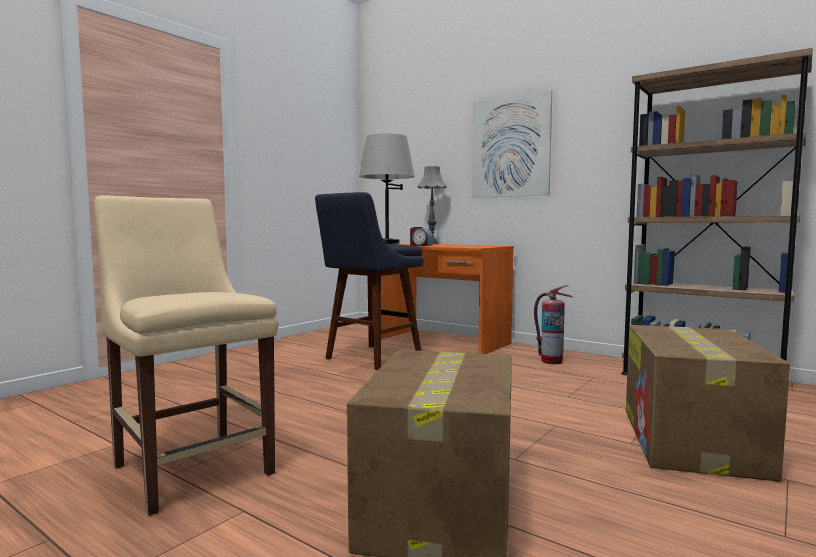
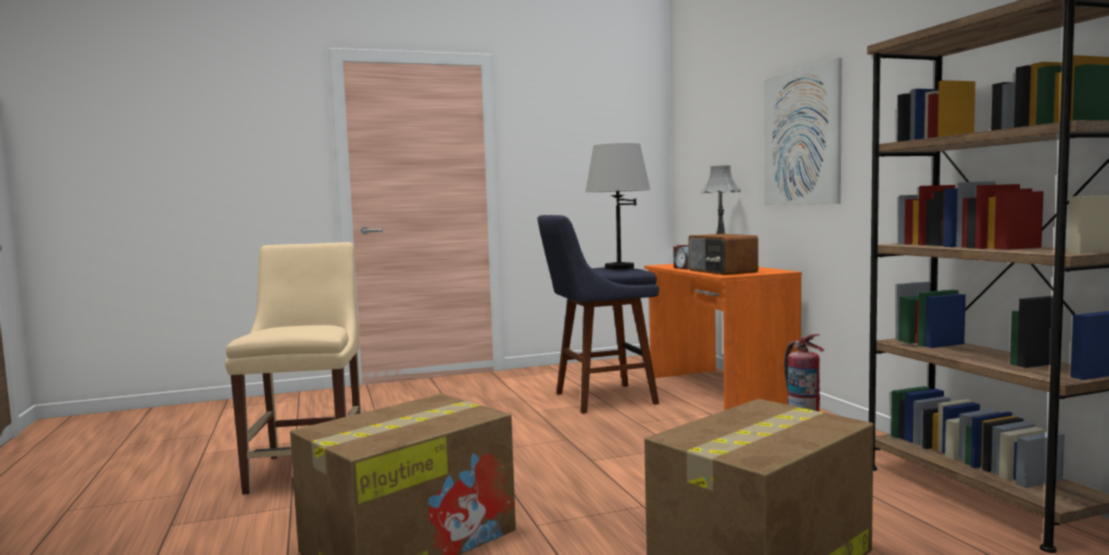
camera: 35 degrees right, 0 degrees up
none -> radio [688,234,758,275]

